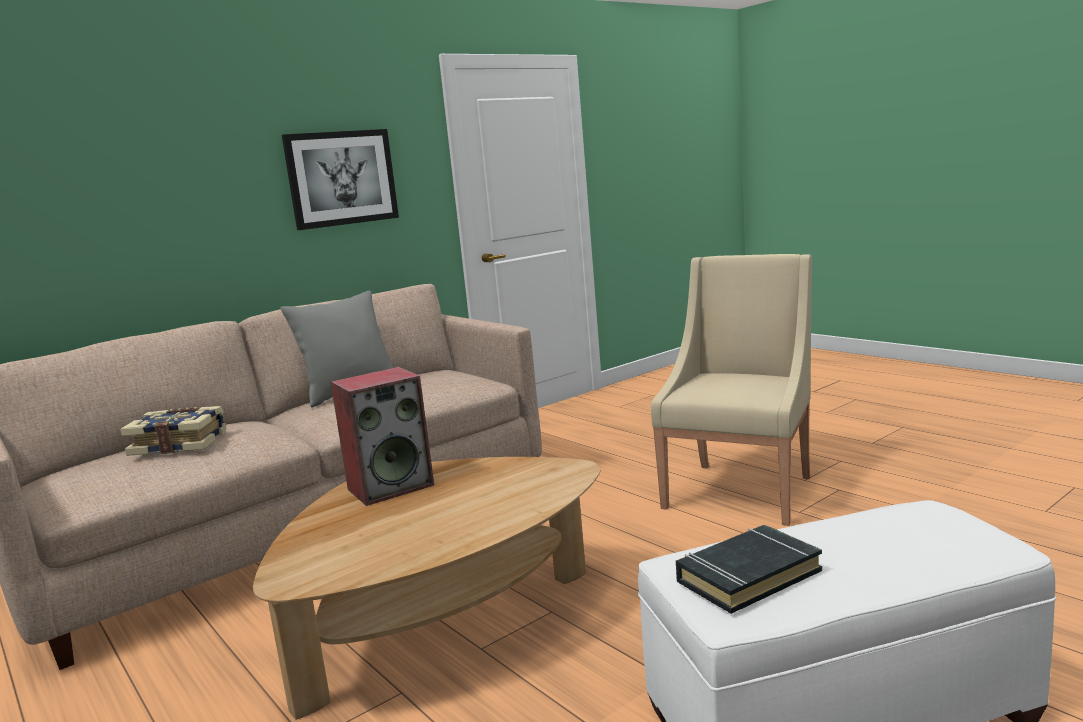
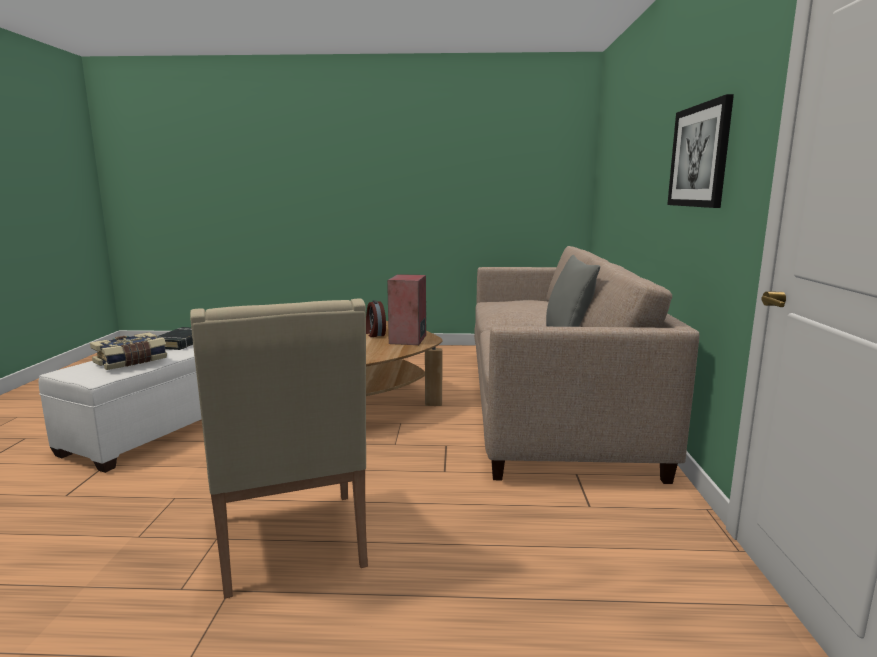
camera: 130 degrees right, 0 degrees up
book [120,406,226,456] -> book moved to [90,332,167,370]
none -> alarm clock [366,300,386,337]

